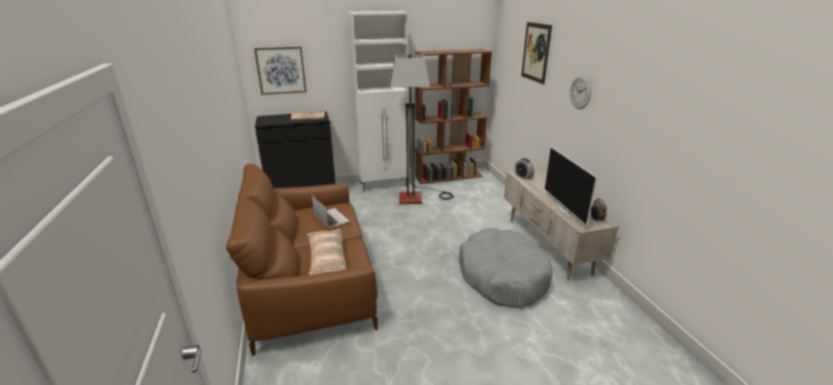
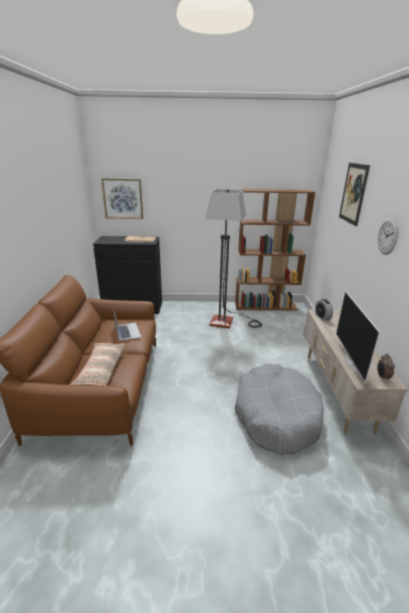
camera: 15 degrees right, 0 degrees up
white cabinet [348,11,409,191] -> none

